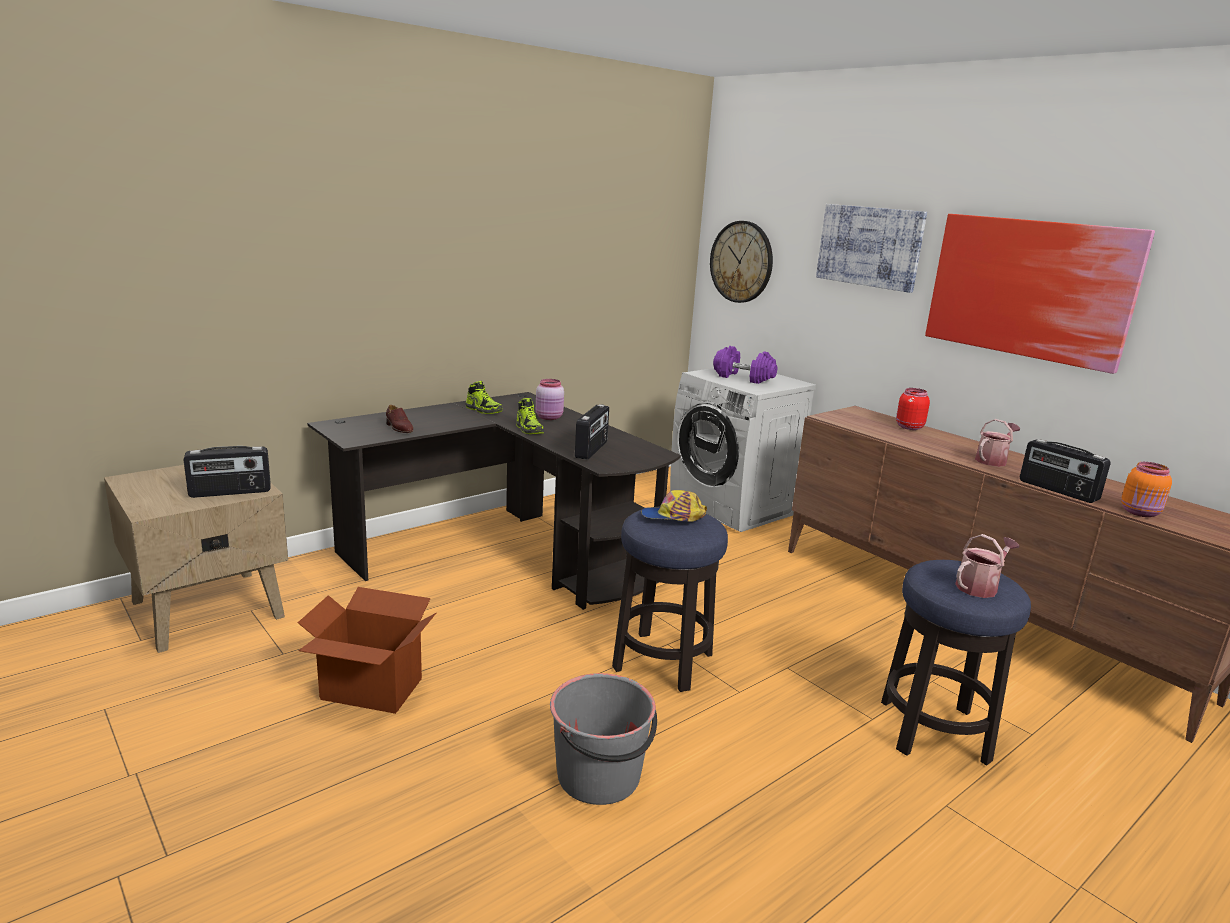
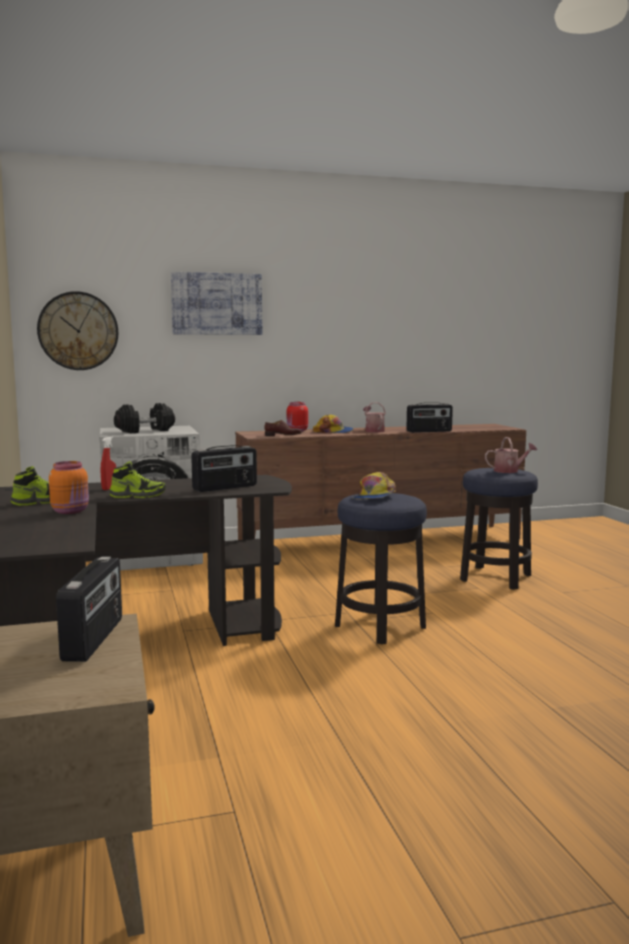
camera: 65 degrees left, 10 degrees down
cardboard box [298,587,436,714] -> none
brown shoe [386,405,413,433] -> brown shoe moved to [264,420,302,436]
pink jar [536,379,564,420] -> red spray bottle [100,436,117,490]
grey bucket [550,673,657,805] -> none
radio [575,404,609,460] -> radio turned 105 degrees clockwise [191,445,257,492]
purple dumbbell [713,346,777,384] -> black dumbbell [114,403,175,433]
picture [925,214,1155,374] -> none
watering can [955,534,1020,598] -> watering can turned 90 degrees clockwise [485,437,537,473]
orange jar [1121,462,1172,517] -> orange jar moved to [49,461,89,514]
none -> cap [313,414,354,433]

